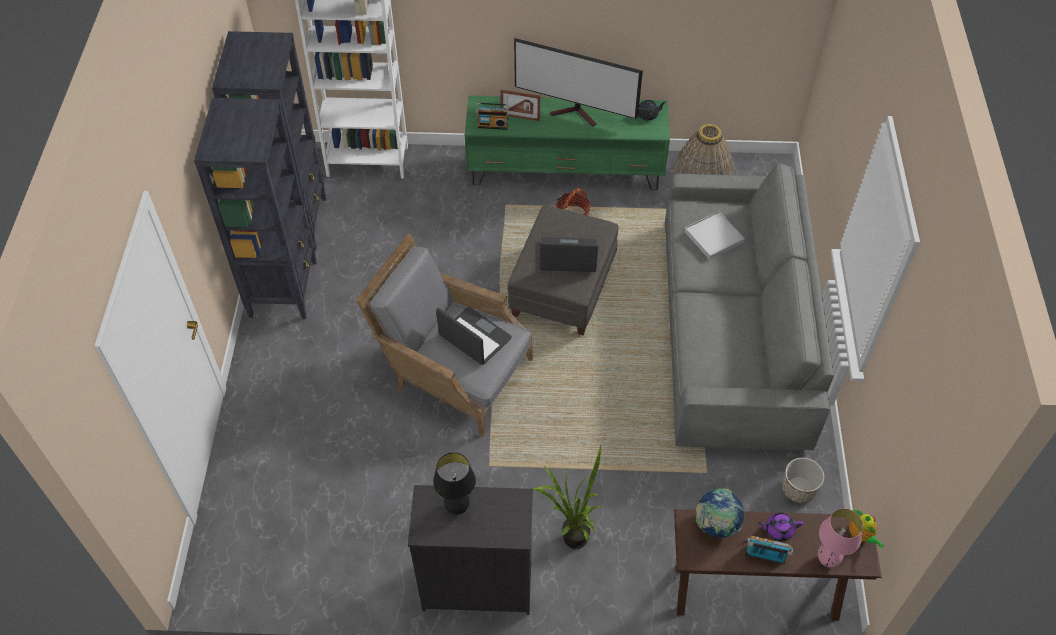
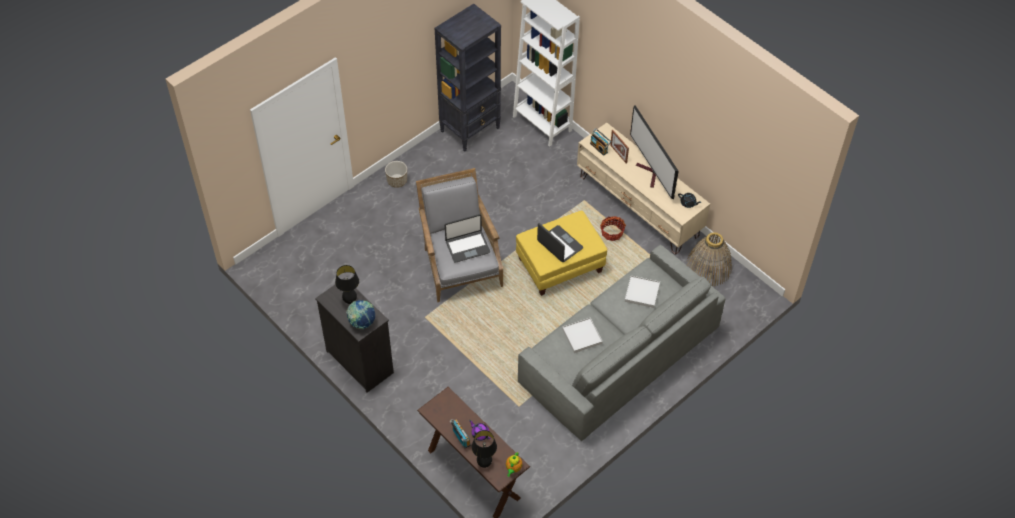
camera: 45 degrees right, 0 degrees up
black bookcase [194,98,317,319] -> none
laptop [436,307,512,365] -> laptop turned 75 degrees clockwise [445,214,490,263]
green tv stand [465,96,670,190] -> beige tv stand [577,123,710,255]
grey ottoman [508,205,619,335] -> yellow ottoman [516,211,607,296]
potted plant [531,445,601,549] -> none
globe [696,488,744,538] -> globe moved to [346,300,375,329]
planter [782,458,824,503] -> planter moved to [385,161,407,188]
pink table lamp [818,508,863,567] -> black table lamp [472,430,497,468]
none -> white tray [562,318,603,353]

